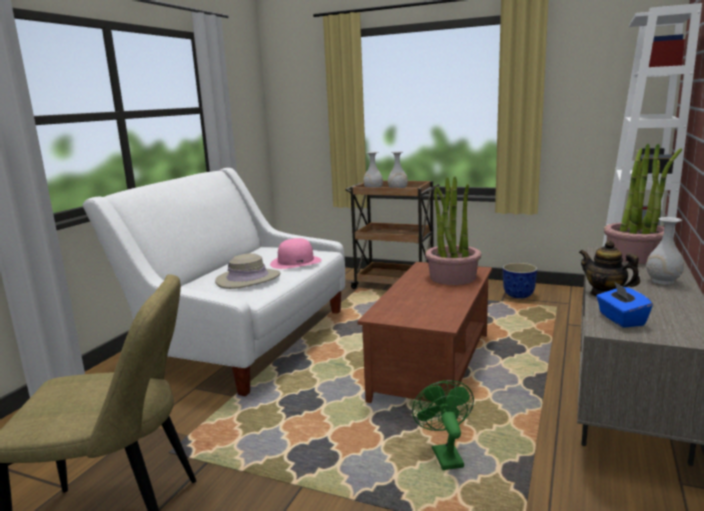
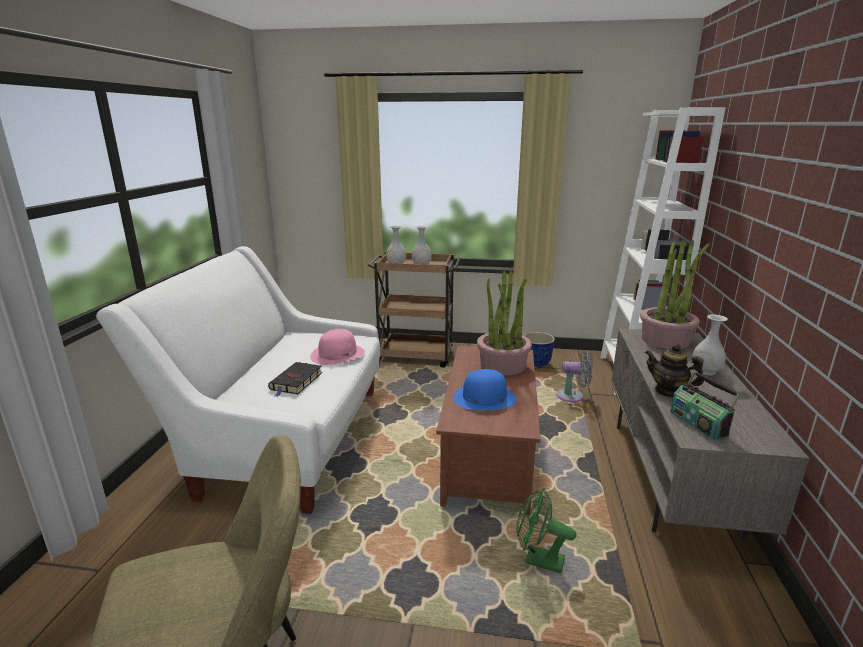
camera: 15 degrees left, 5 degrees up
beige hat [215,253,280,289] -> black book [268,362,322,397]
green fan [412,380,474,470] -> green fan turned 45 degrees counterclockwise [517,488,576,574]
blue tissue box [596,281,653,328] -> radio [670,371,741,441]
none -> blue hat [453,369,516,410]
none -> grey fan [556,351,593,402]

